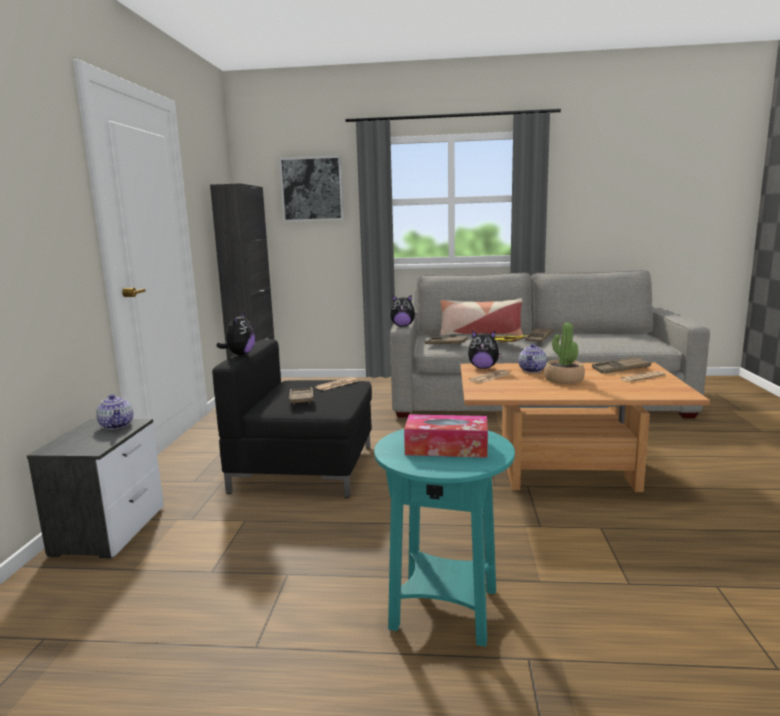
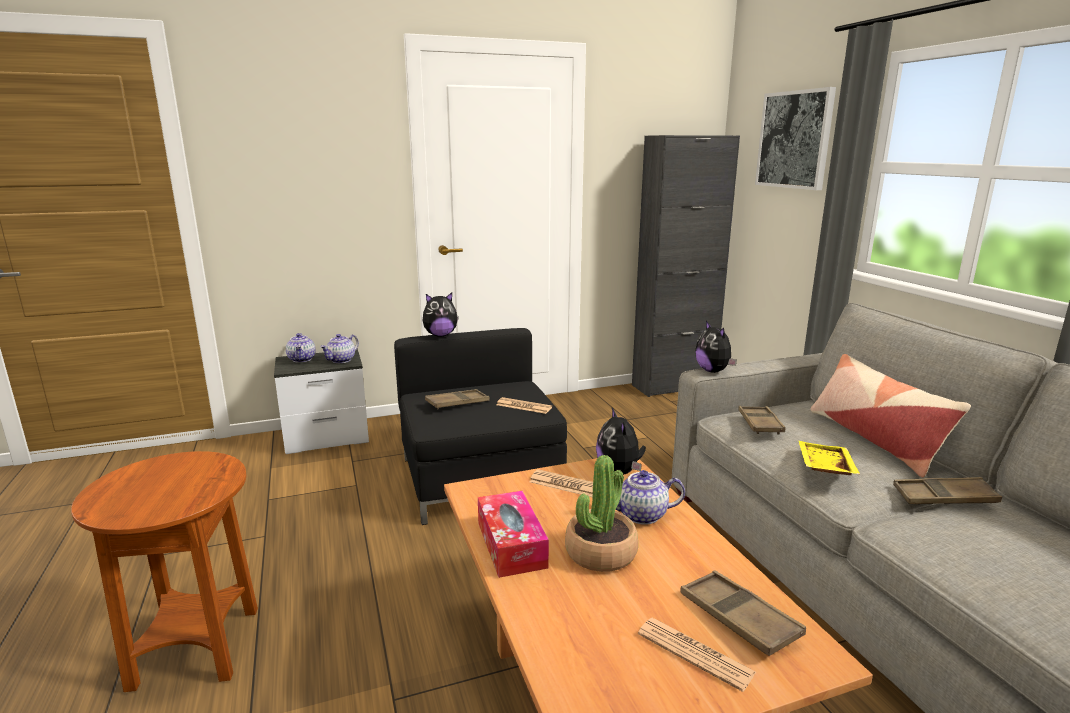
camera: 65 degrees right, 5 degrees up
turquoise side table [374,429,515,647] -> brown side table [71,451,258,692]
tissue box [404,414,488,458] -> tissue box moved to [478,491,549,578]
none -> teapot [286,333,316,362]

